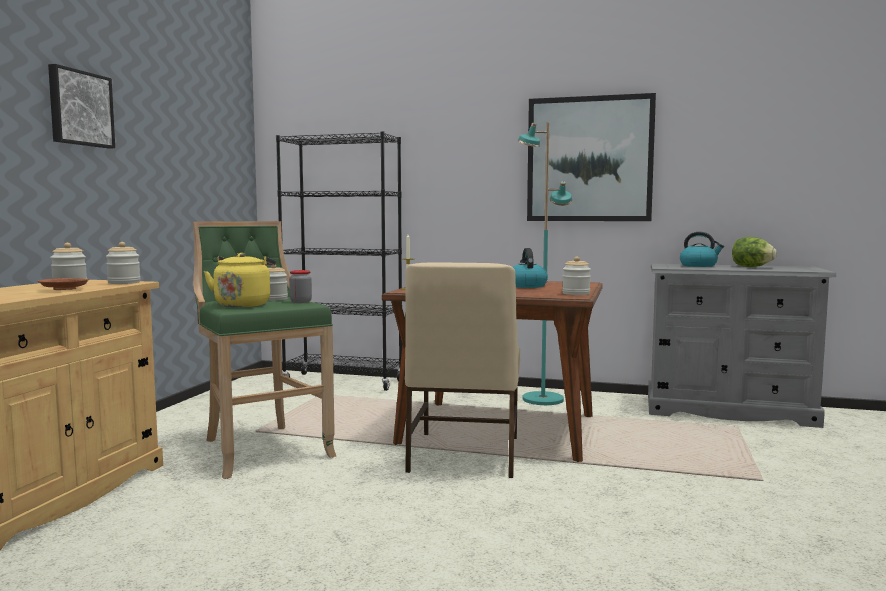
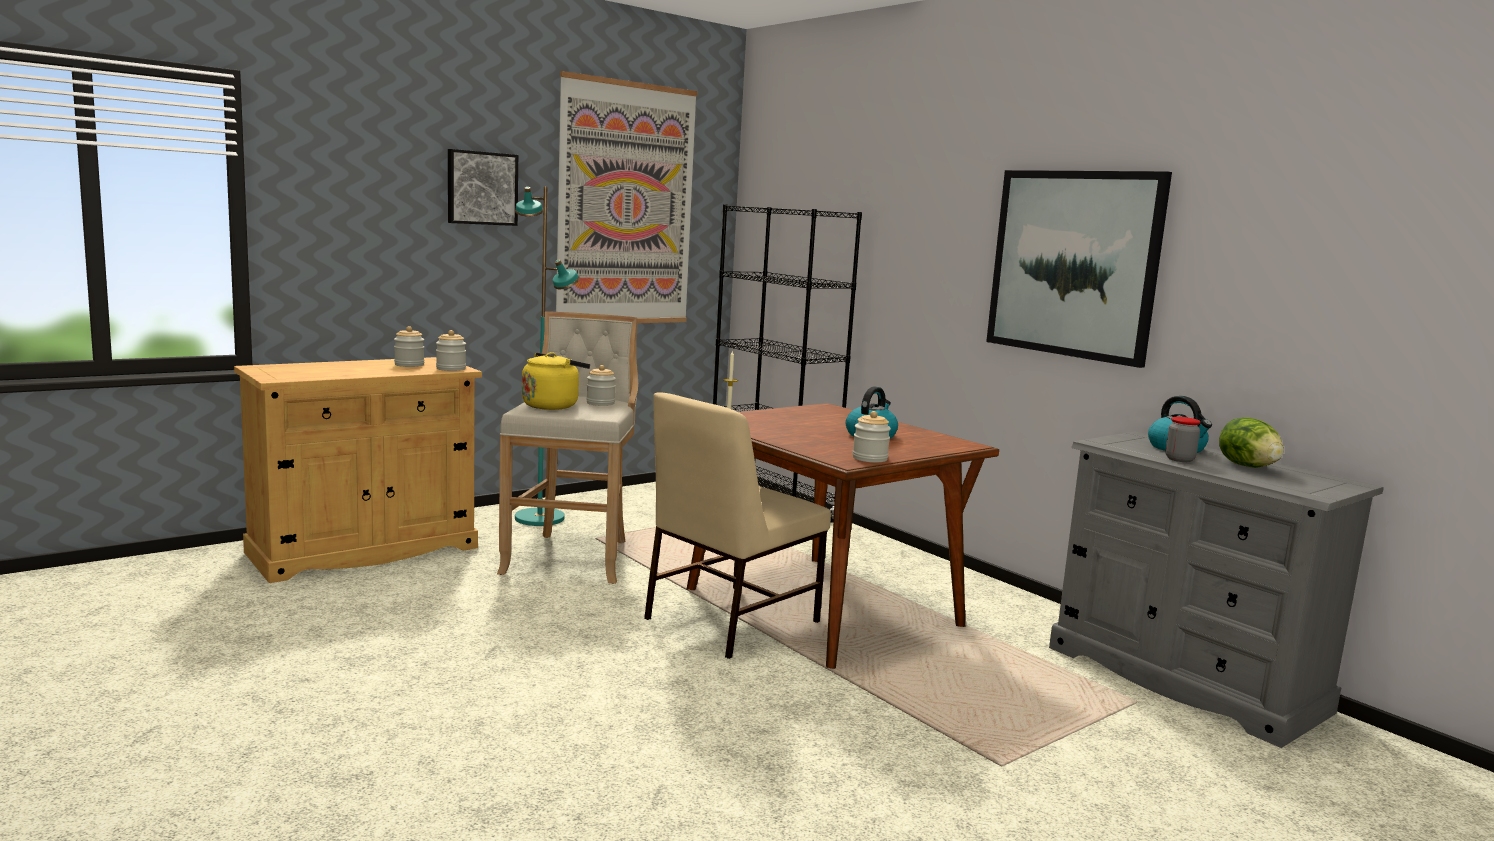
camera: 35 degrees right, 5 degrees up
brown plate [38,278,89,290] -> none
green stool [193,221,336,479] -> beige stool [497,311,638,584]
jar [289,270,312,303] -> jar moved to [1166,417,1200,462]
turquoise floor lamp [518,122,572,405] -> turquoise floor lamp moved to [515,187,580,526]
none -> picture [556,71,697,323]

